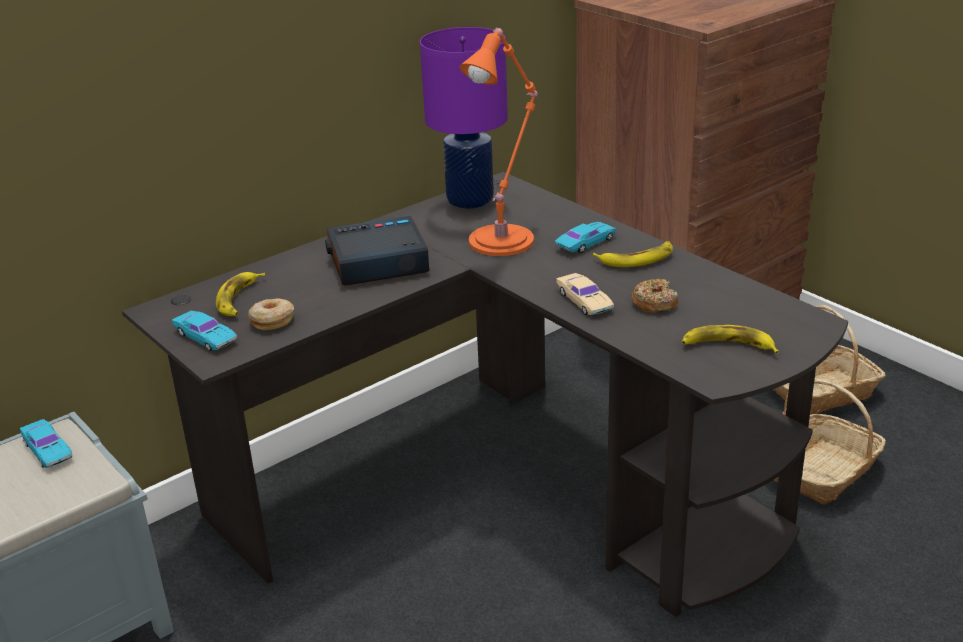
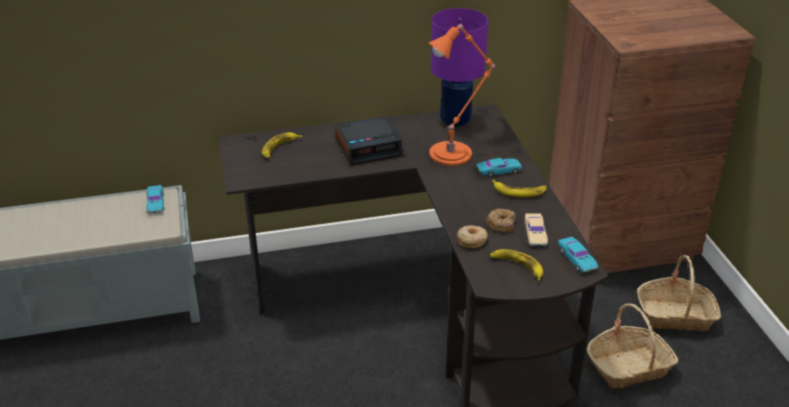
camera: 25 degrees right, 5 degrees up
turquoise toy car [172,311,237,351] -> turquoise toy car moved to [558,237,598,273]
donut [248,298,294,330] -> donut moved to [457,225,488,248]
alarm clock [325,216,429,285] -> alarm clock turned 150 degrees clockwise [335,117,403,165]
beige toy car [556,273,614,315] -> beige toy car moved to [524,213,548,246]

